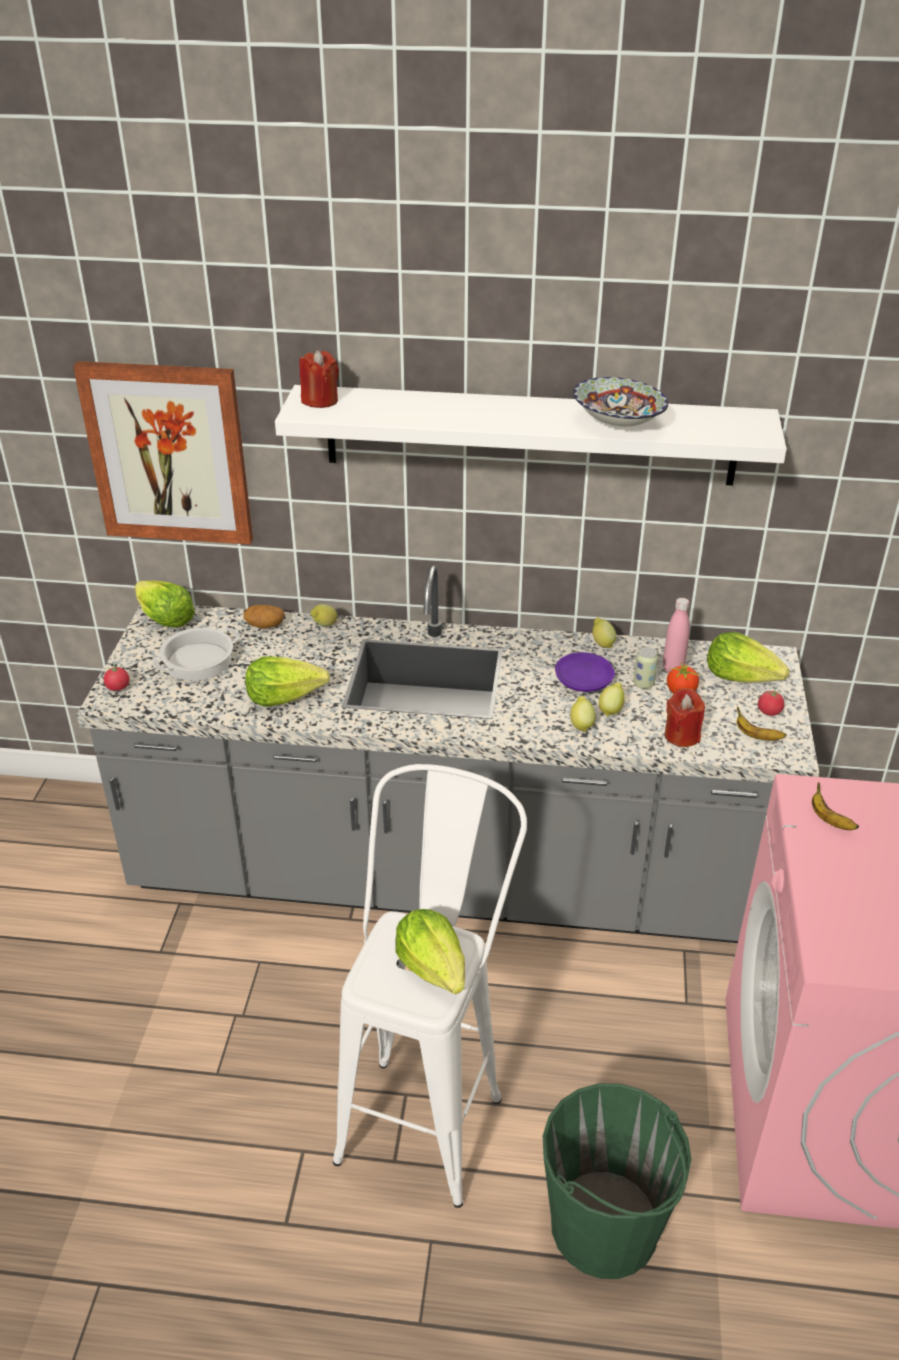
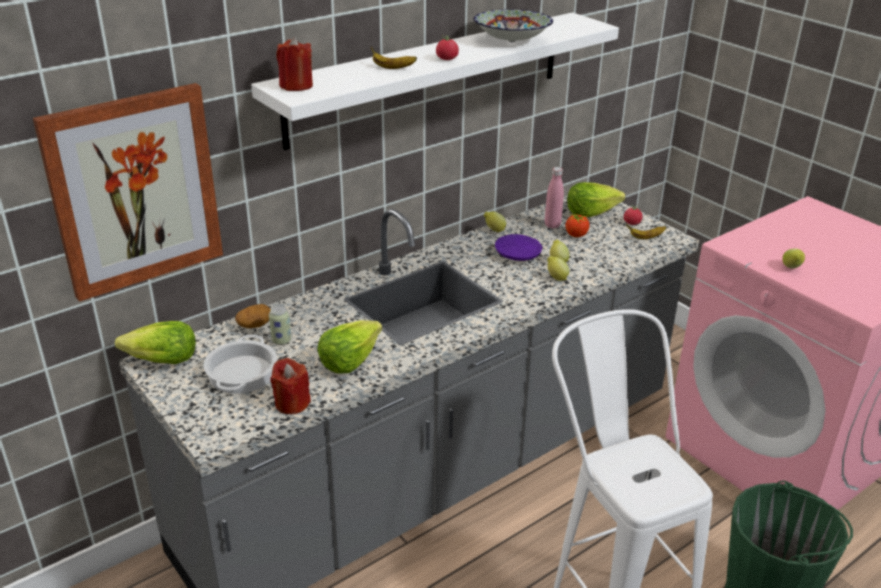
camera: 45 degrees left, 5 degrees down
tomato [104,664,130,691] -> tomato moved to [436,35,459,60]
lemon [311,604,337,626] -> lemon moved to [782,248,805,268]
lettuce [396,909,465,994] -> none
can [633,647,658,689] -> can moved to [269,306,291,345]
red candle [665,688,705,747] -> red candle moved to [270,358,311,414]
banana [812,782,859,830] -> banana moved to [371,47,417,69]

